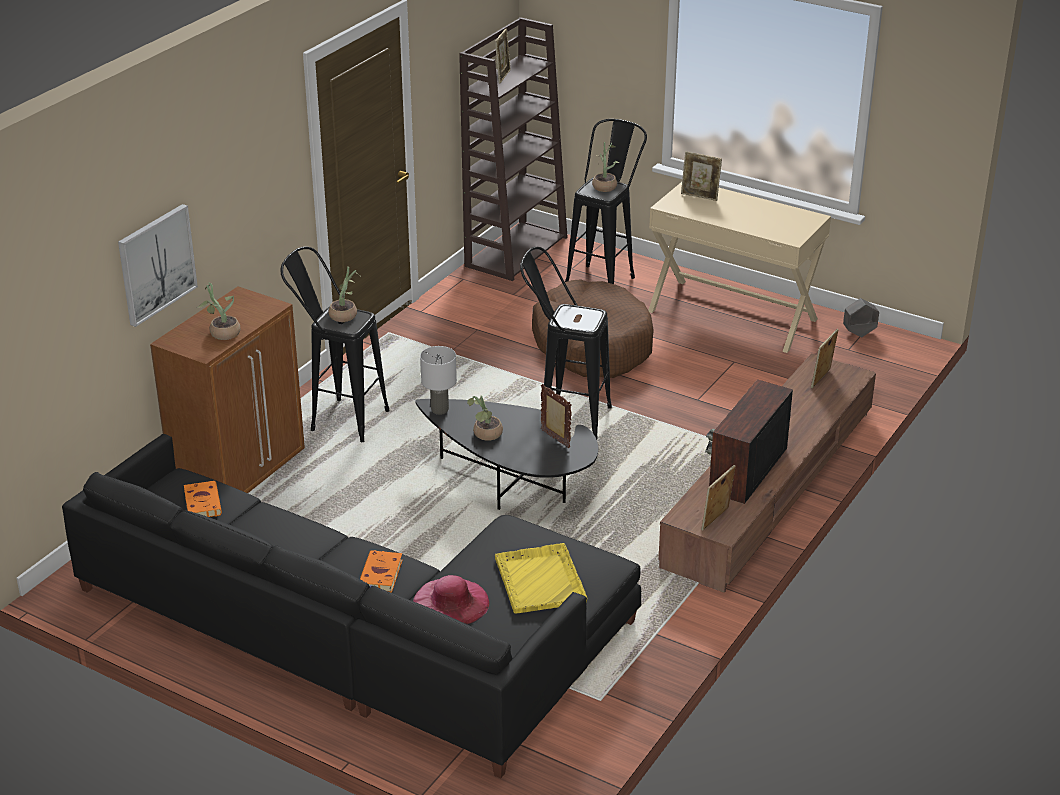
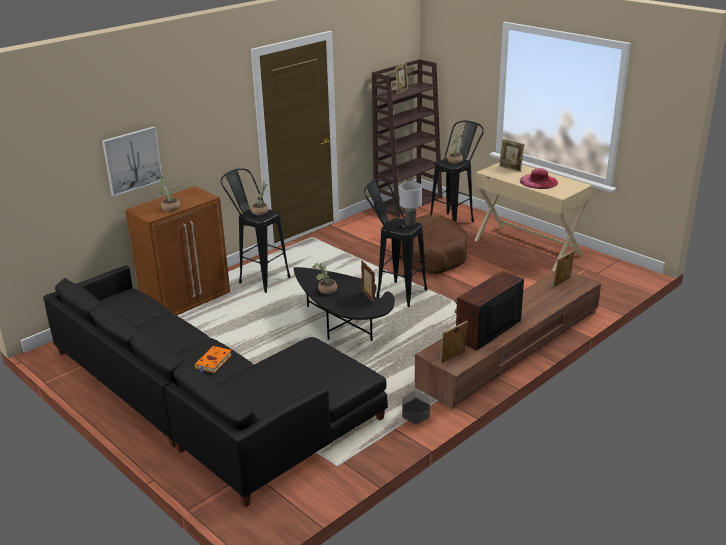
camera: 15 degrees right, 5 degrees down
orange book [184,481,222,517] -> none
pink hat [413,575,490,625] -> pink hat moved to [520,168,558,189]
white table lamp [420,346,457,415] -> white table lamp moved to [399,182,422,227]
yellow tray [495,543,587,614] -> none
grey planter [843,298,879,338] -> grey planter moved to [402,390,430,424]

